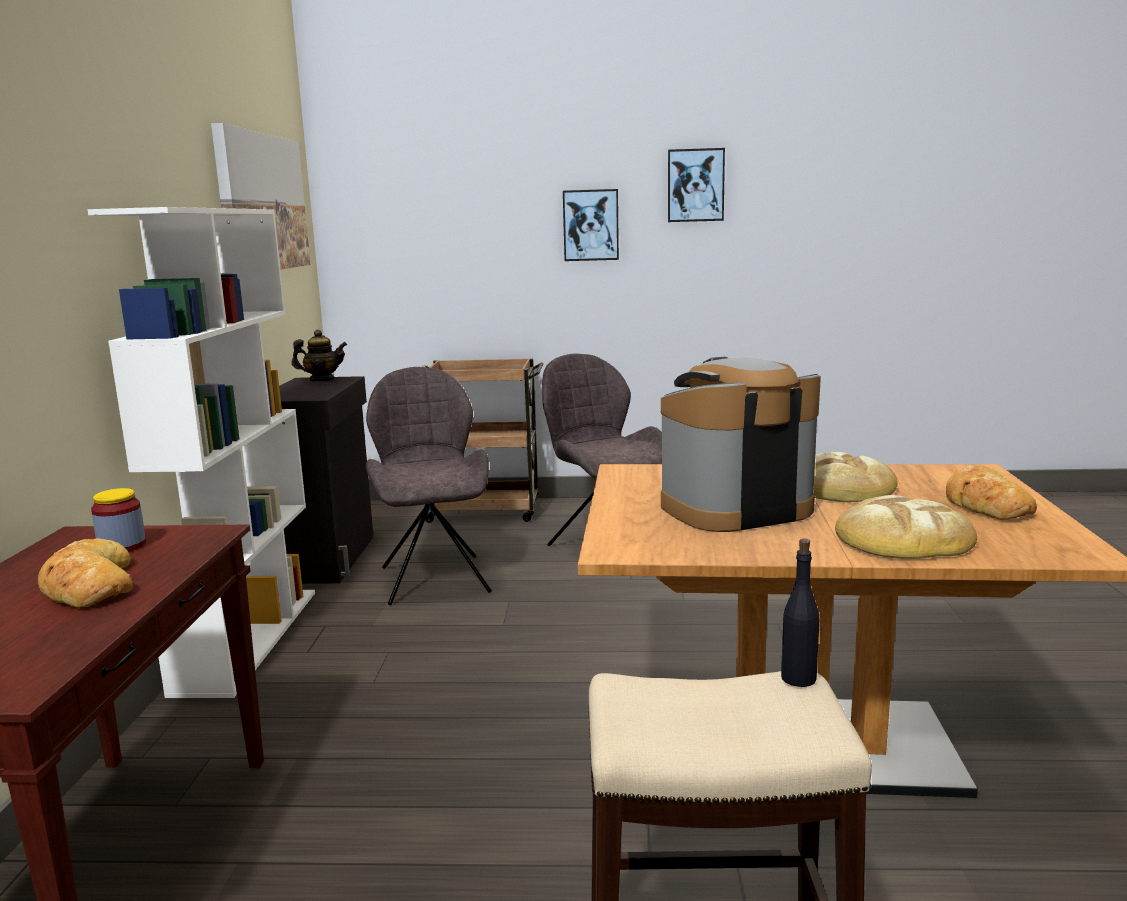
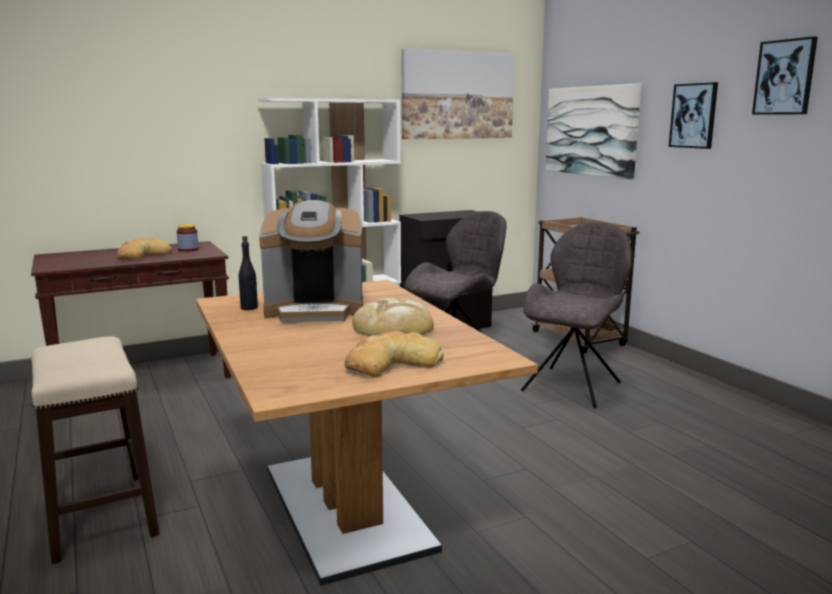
camera: 60 degrees right, 0 degrees up
teapot [291,329,347,381] -> none
coffee machine [661,357,821,532] -> coffee machine turned 135 degrees clockwise [259,200,363,322]
black bottle [781,539,819,687] -> black bottle moved to [239,236,258,310]
bread [835,495,977,559] -> none
none -> picture [545,83,641,179]

